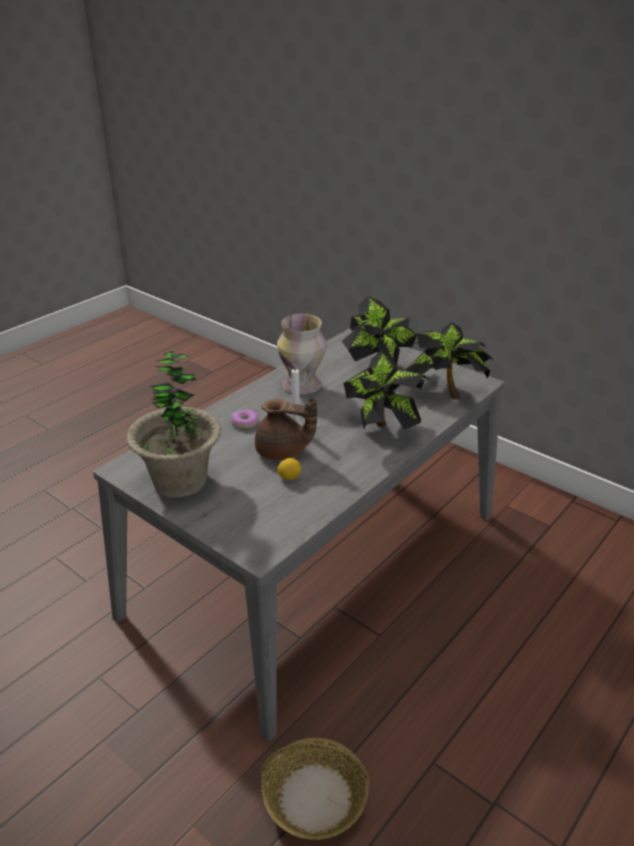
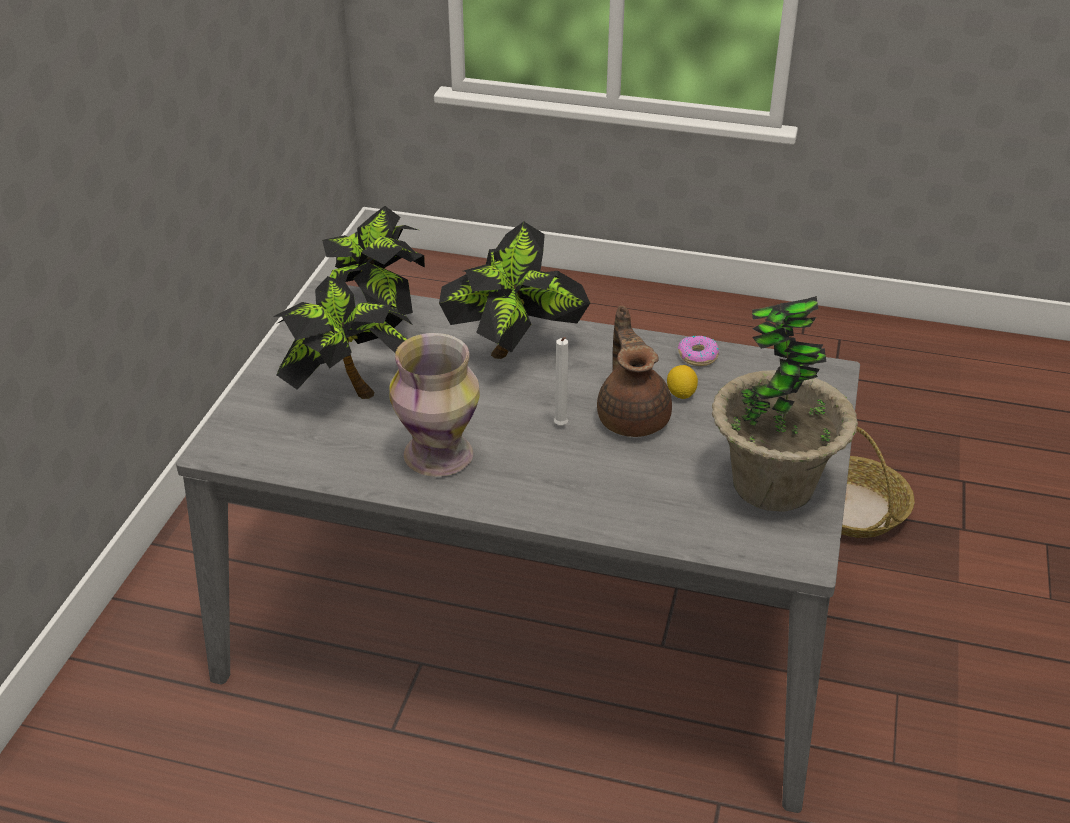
camera: 115 degrees left, 5 degrees up
donut [230,410,258,428] -> donut moved to [678,336,719,366]

